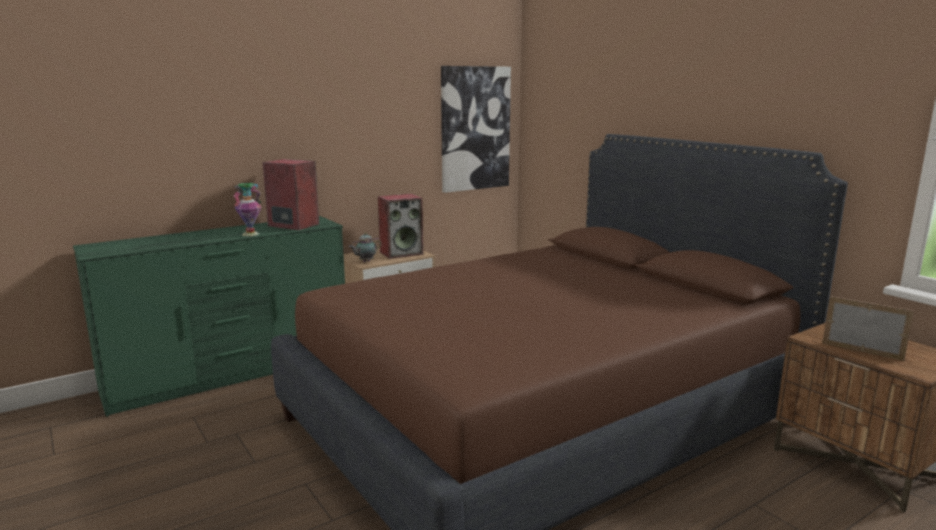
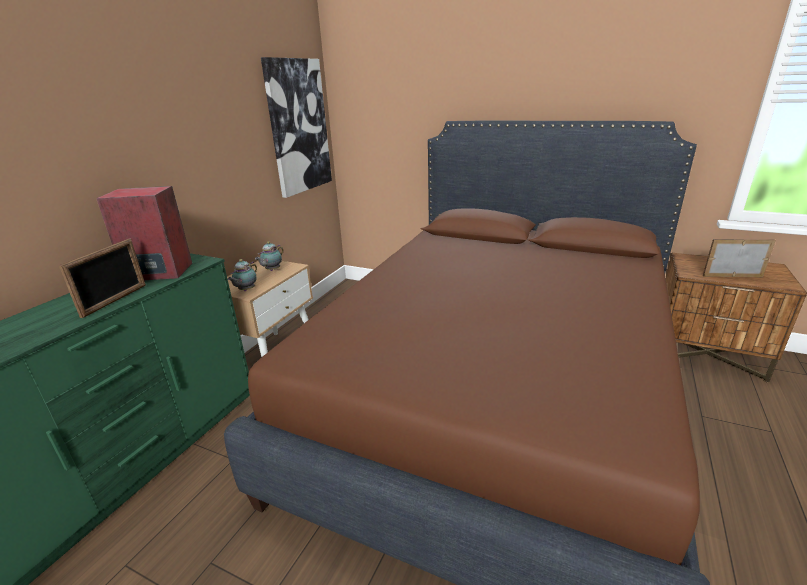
camera: 30 degrees left, 10 degrees up
vase [233,183,262,236] -> picture frame [59,239,146,318]
speaker [378,194,423,259] -> teapot [255,241,284,271]

